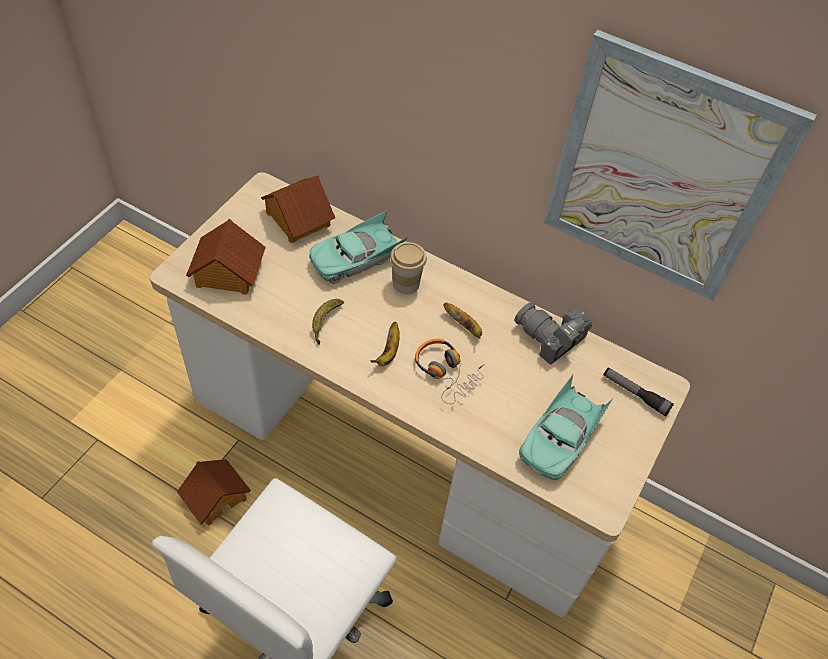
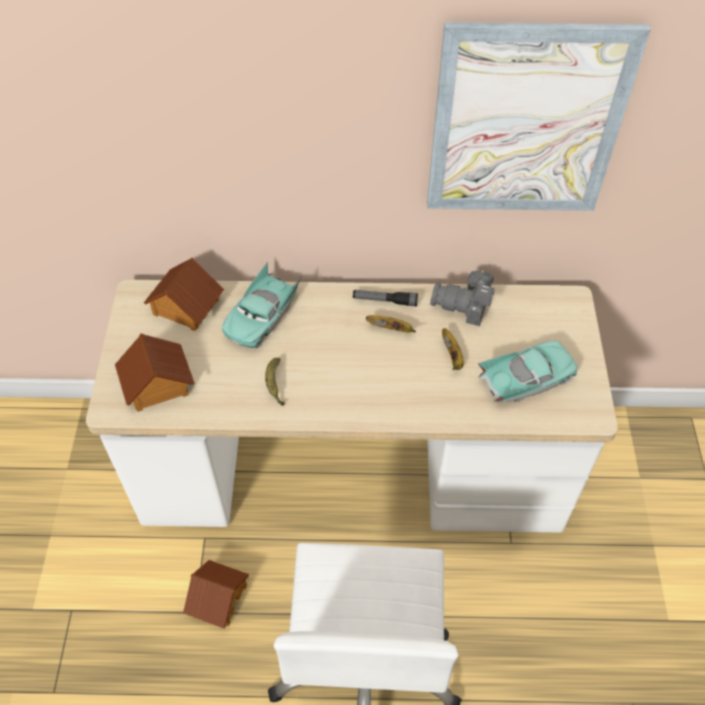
camera: 25 degrees left, 0 degrees up
banana [370,322,400,366] -> banana moved to [442,328,464,370]
cup [390,242,427,294] -> none
headphones [415,339,484,404] -> none
turquoise toy car [519,375,613,480] -> turquoise toy car turned 120 degrees counterclockwise [477,341,578,402]
flashlight [603,368,674,416] -> flashlight moved to [353,290,418,307]

